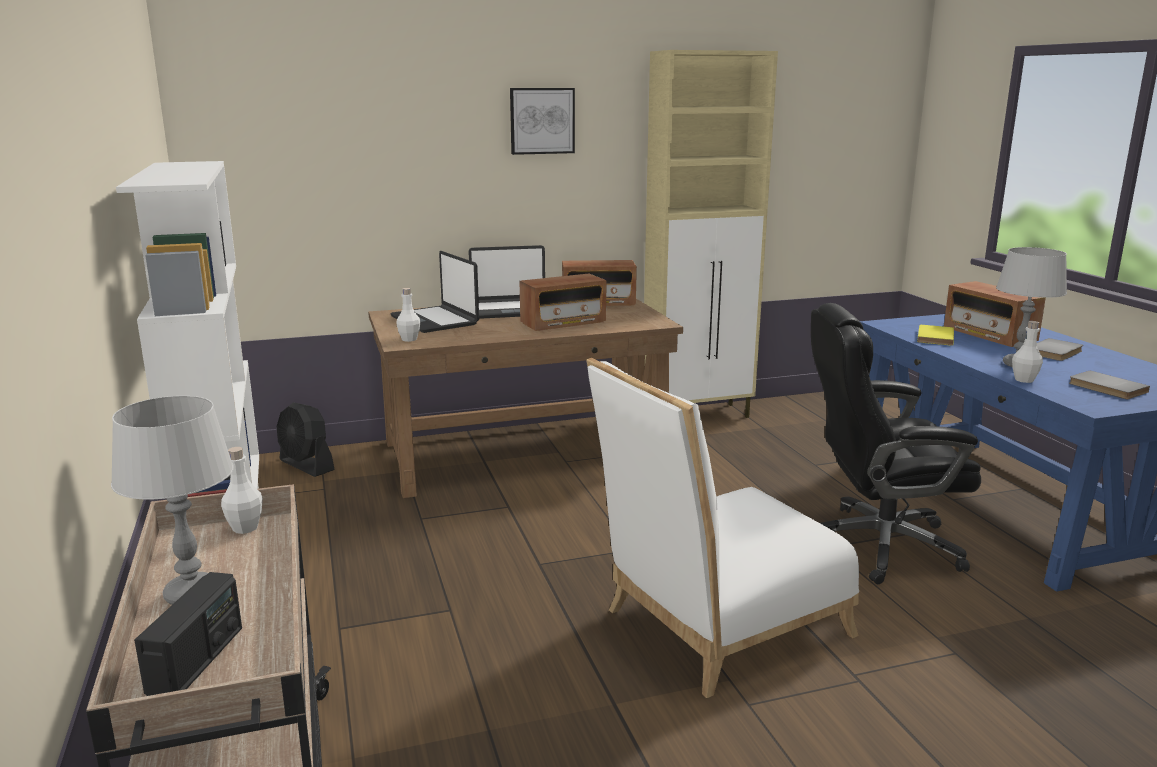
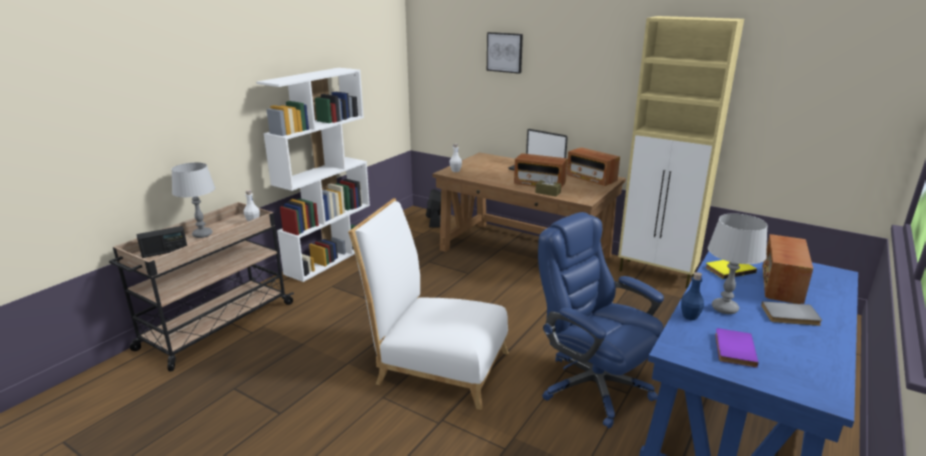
camera: 50 degrees right, 5 degrees up
laptop [390,251,479,333] -> none
picture [510,88,575,155] -> picture moved to [487,32,523,74]
black office chair [811,303,981,584] -> blue office chair [538,212,664,428]
white bottle [1012,321,1043,383] -> blue bottle [681,272,704,320]
grey book [1069,371,1150,399] -> purple book [715,328,758,368]
none -> brown tissue box [535,175,561,197]

